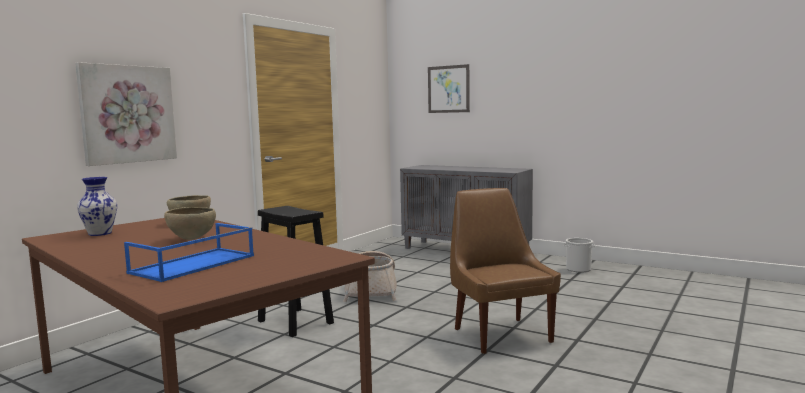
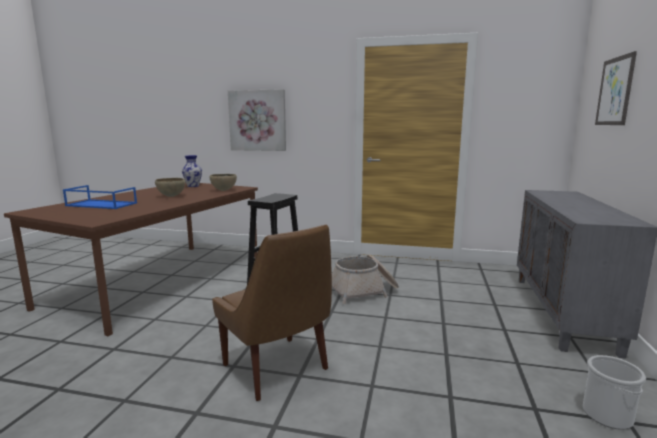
camera: 70 degrees right, 5 degrees up
brown chair [450,188,561,354] -> brown chair turned 90 degrees clockwise [212,225,332,401]

